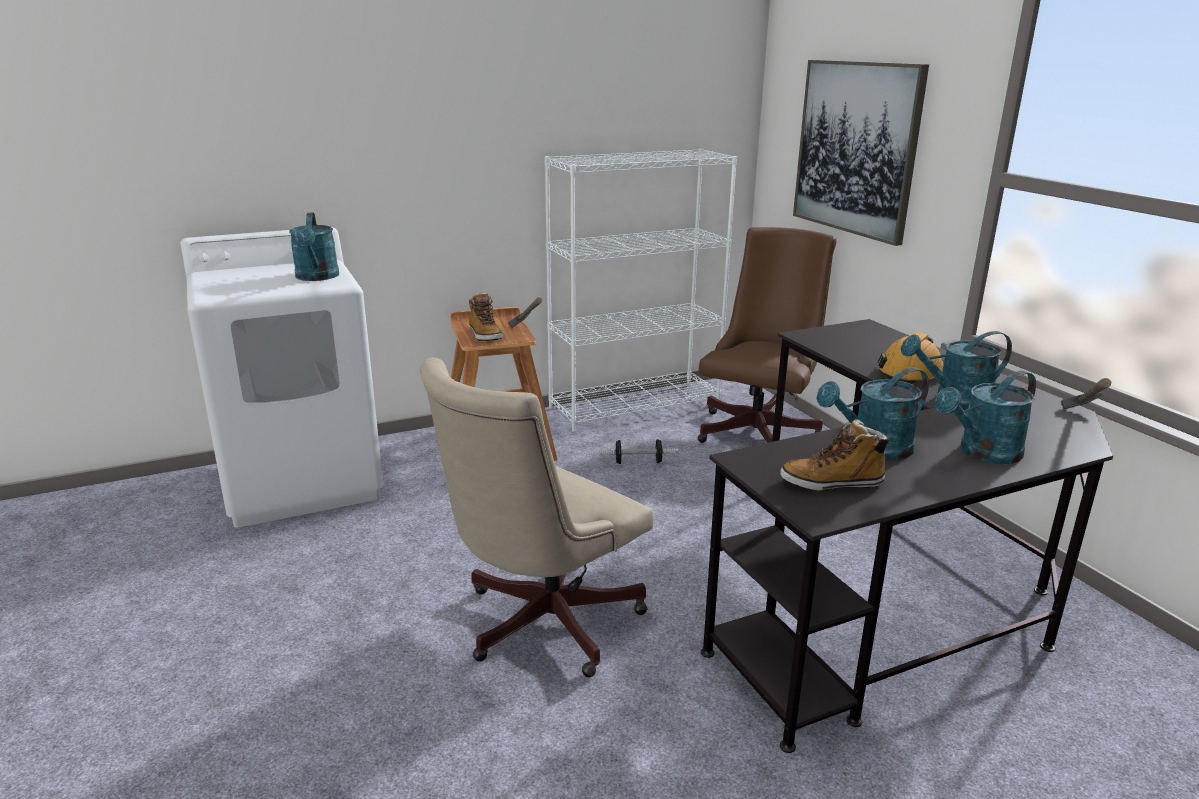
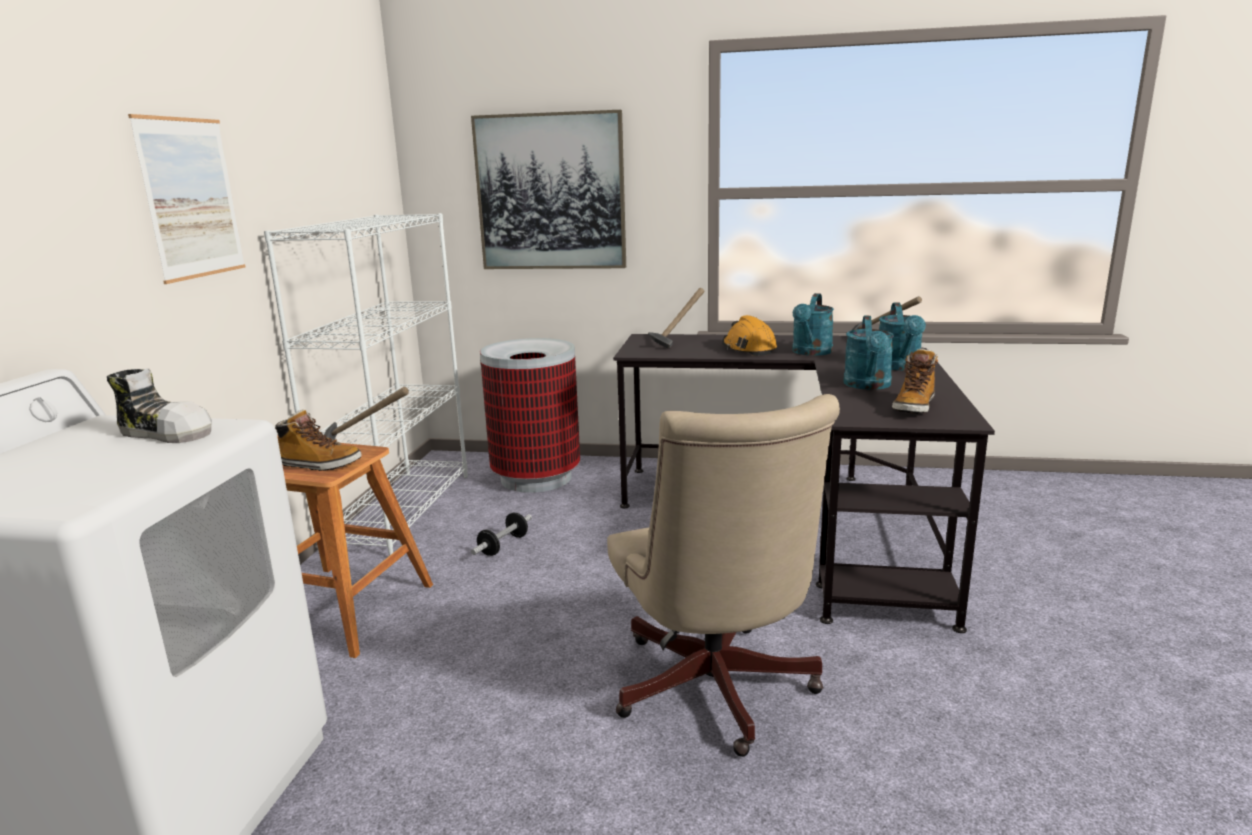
camera: 55 degrees left, 5 degrees down
turquoise watering can [289,213,339,281] -> shoe [107,368,211,443]
brown office chair [698,227,836,443] -> trash can [480,338,580,493]
none -> picture [128,114,245,284]
none -> hammer [648,288,704,349]

